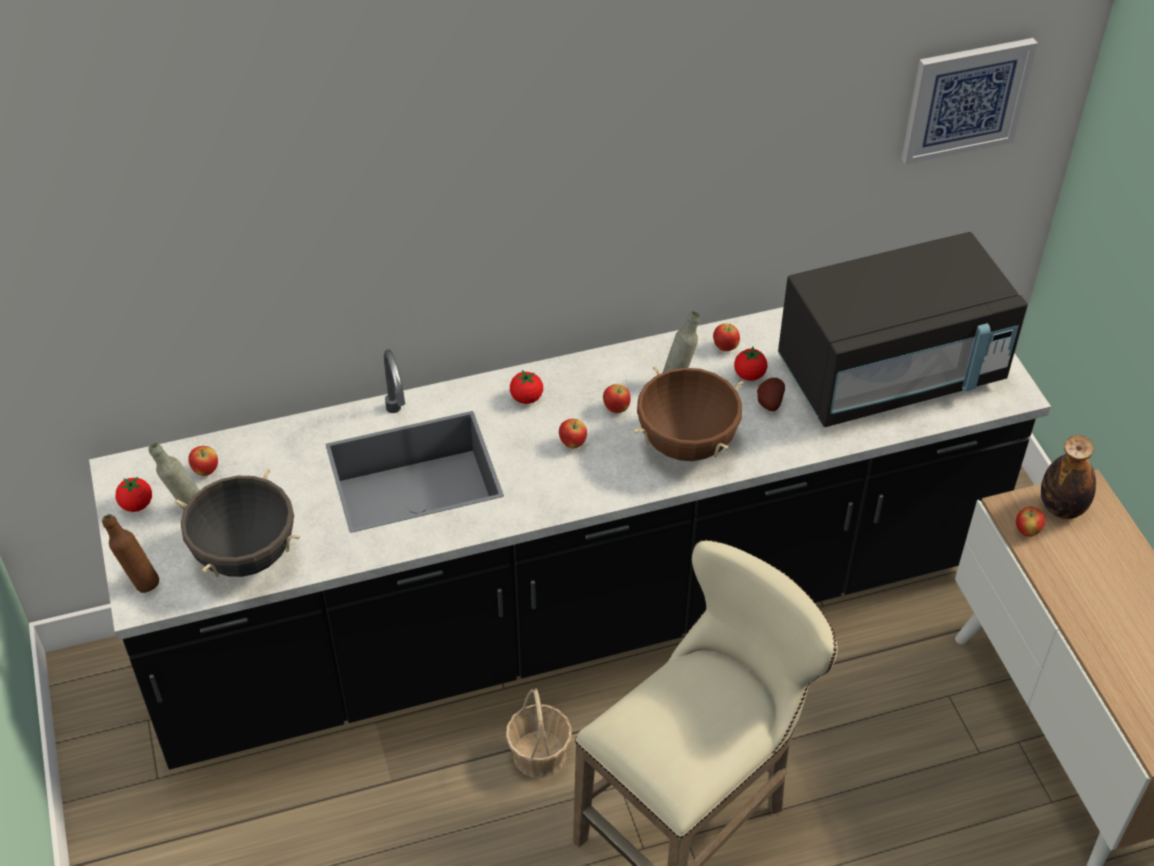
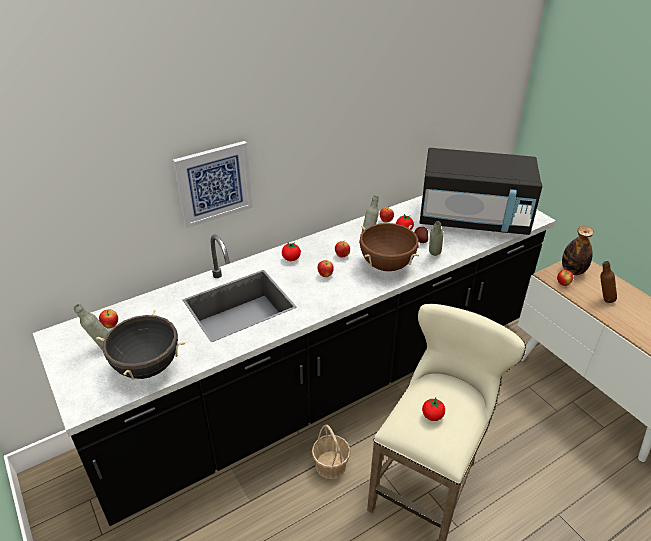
camera: 15 degrees left, 10 degrees down
brown bottle [102,514,159,593] -> brown bottle moved to [600,261,617,303]
tomato [116,477,152,512] -> tomato moved to [422,398,445,421]
black microwave [778,232,1028,427] -> black microwave turned 45 degrees clockwise [420,148,542,235]
picture [902,38,1038,165] -> picture moved to [173,141,253,228]
none -> grey bottle [429,221,444,256]

